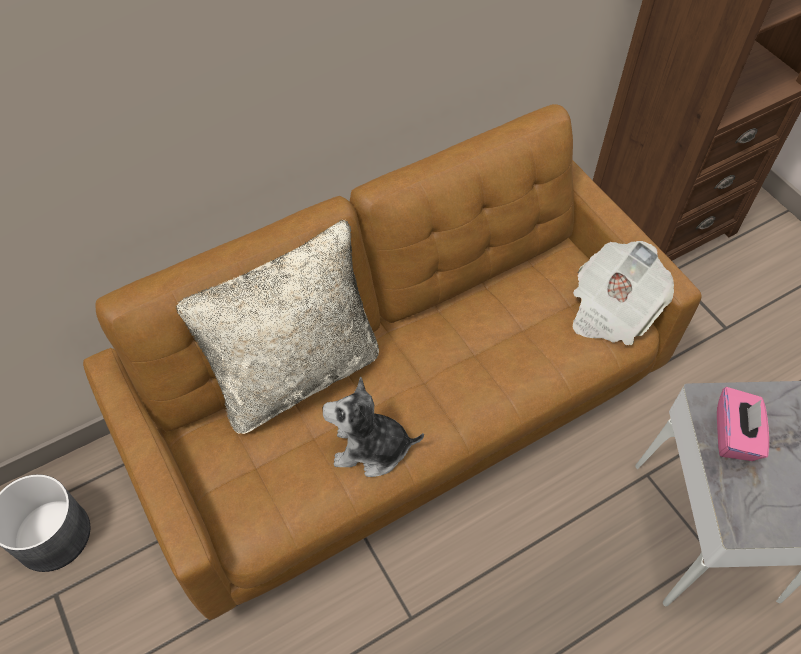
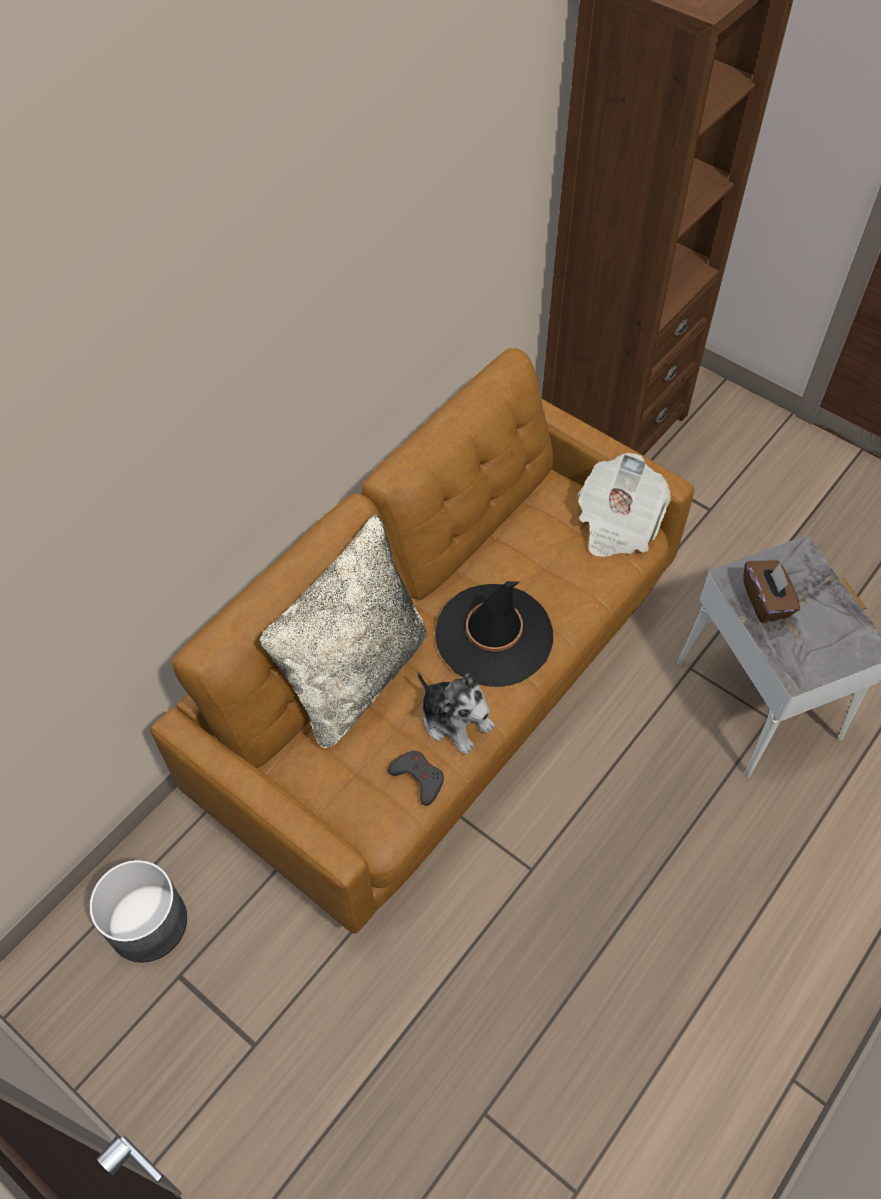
camera: 20 degrees left, 0 degrees up
plush toy [322,377,424,477] -> plush toy turned 120 degrees counterclockwise [418,671,495,755]
pink tissue box [717,387,769,461] -> brown tissue box [744,561,800,623]
none -> grey game controller [388,751,444,806]
none -> black hat [435,581,553,687]

